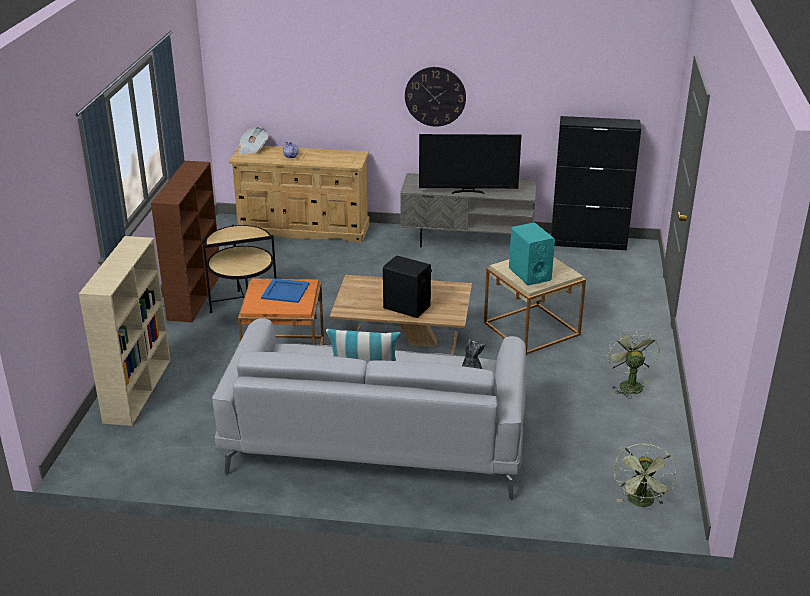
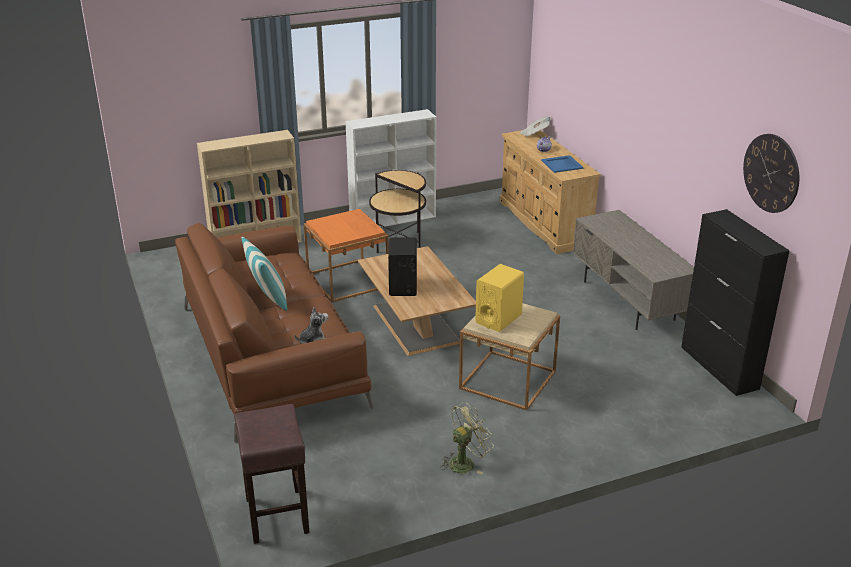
camera: 60 degrees right, 0 degrees up
brown bookcase [151,161,219,323] -> white bookcase [345,109,437,227]
grey sofa [212,318,527,500] -> brown sofa [175,223,373,442]
blue tray [261,278,310,303] -> blue tray moved to [541,155,583,173]
wall clock [405,67,466,127] -> wall clock moved to [743,134,799,213]
television [419,134,522,194] -> none
turquoise speaker [509,223,555,286] -> yellow speaker [475,264,524,332]
green fan [614,444,677,507] -> brown stool [234,404,310,544]

